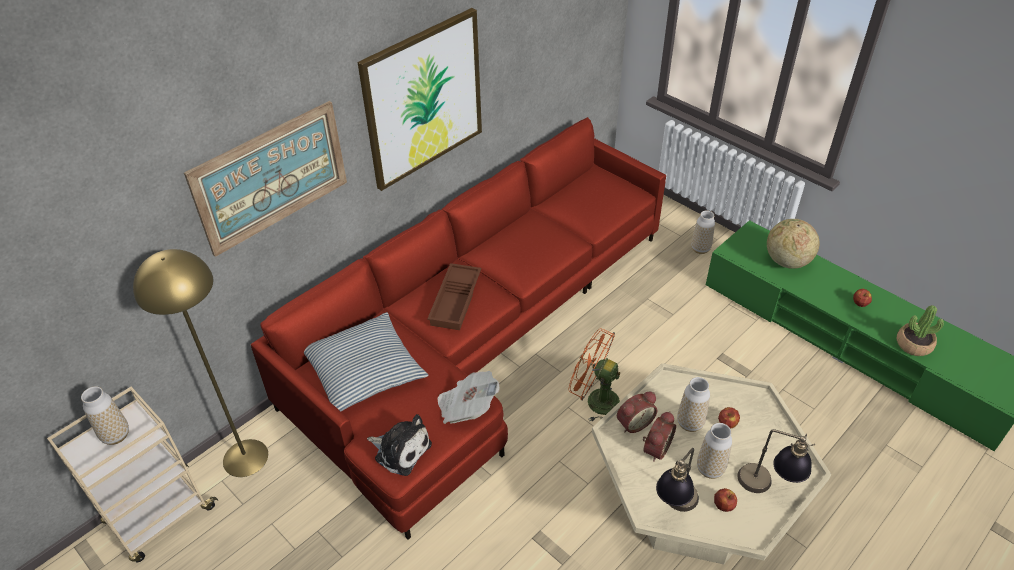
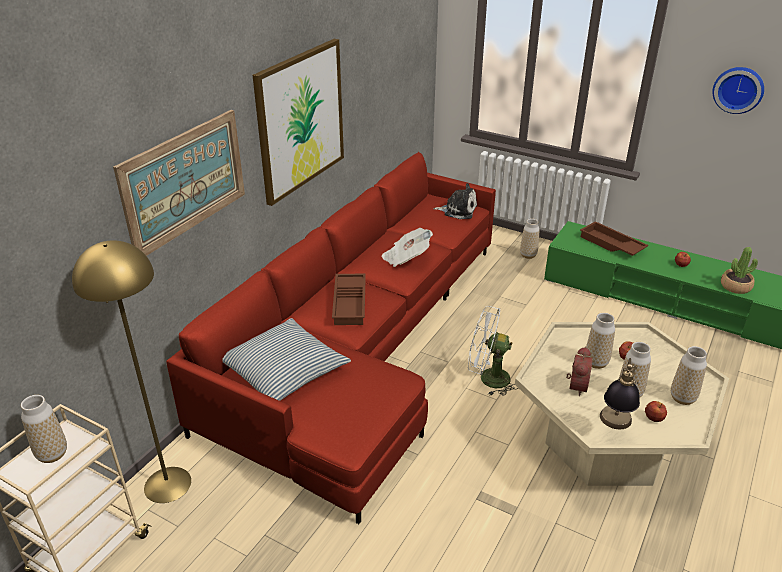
camera: 15 degrees left, 10 degrees down
plush toy [367,414,432,476] -> plush toy moved to [433,183,477,219]
newspaper [437,371,500,424] -> newspaper moved to [382,228,433,267]
orange fan [568,328,620,421] -> white fan [468,306,518,396]
alarm clock [617,392,657,433] -> none
table lamp [738,429,815,493] -> vase [671,346,707,405]
globe [767,219,819,269] -> brown tray [580,221,649,256]
none -> wall clock [712,67,764,114]

